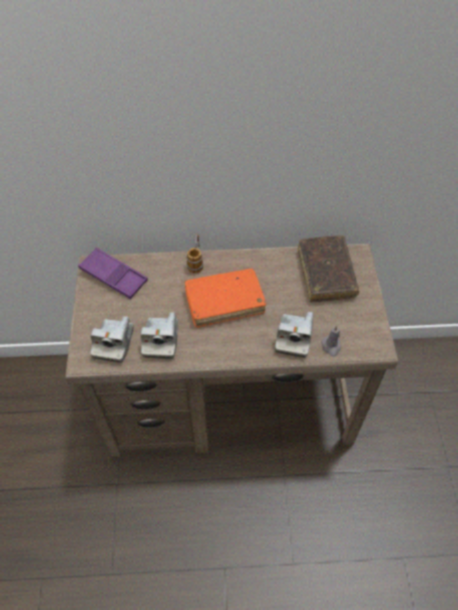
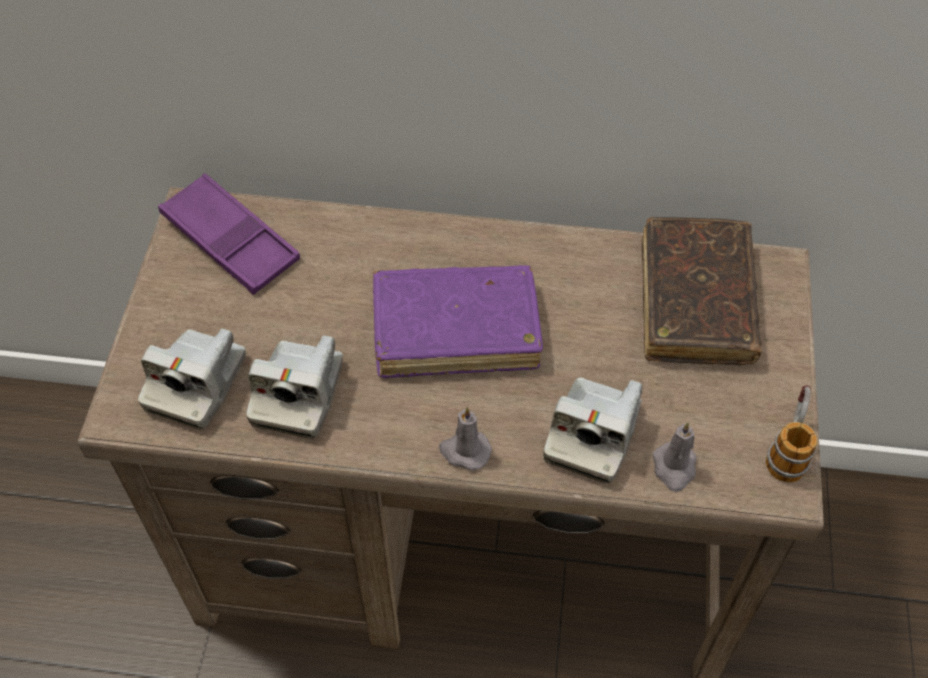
camera: 10 degrees right, 0 degrees up
orange book [184,268,266,328] -> purple book [373,265,543,379]
mug [186,234,204,273] -> mug moved to [766,385,818,483]
none -> grey candle [439,407,492,471]

